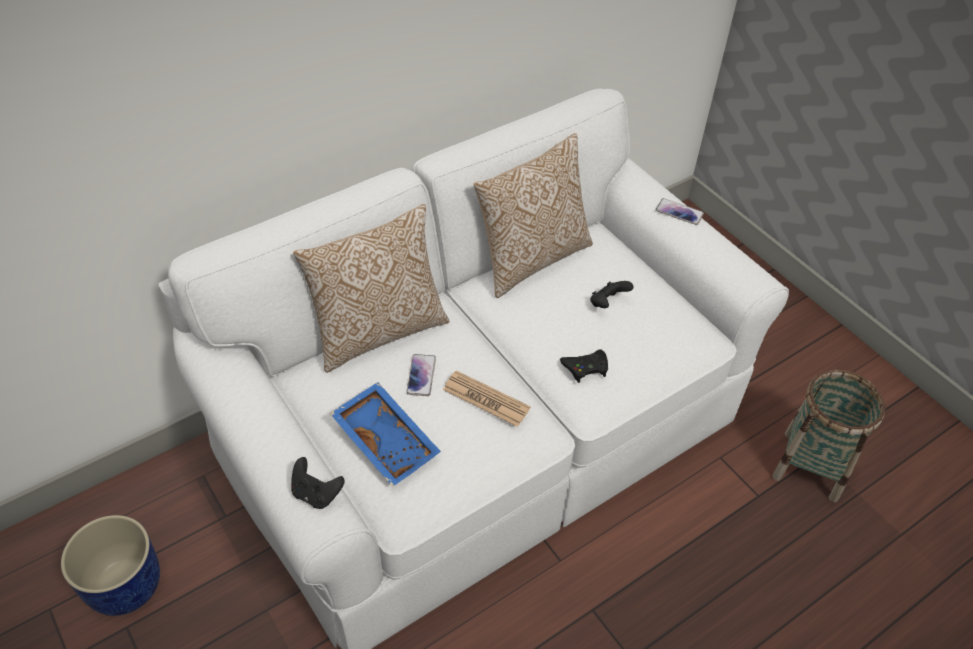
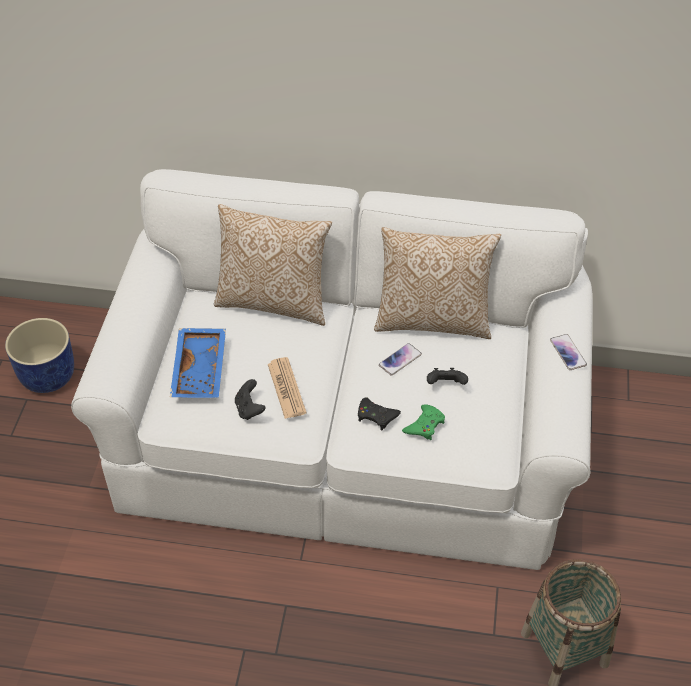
camera: 45 degrees right, 0 degrees up
black game controller [291,457,344,509] -> black game controller moved to [235,379,266,420]
phone [406,354,436,396] -> phone moved to [379,343,422,376]
none -> green game controller [402,404,445,440]

